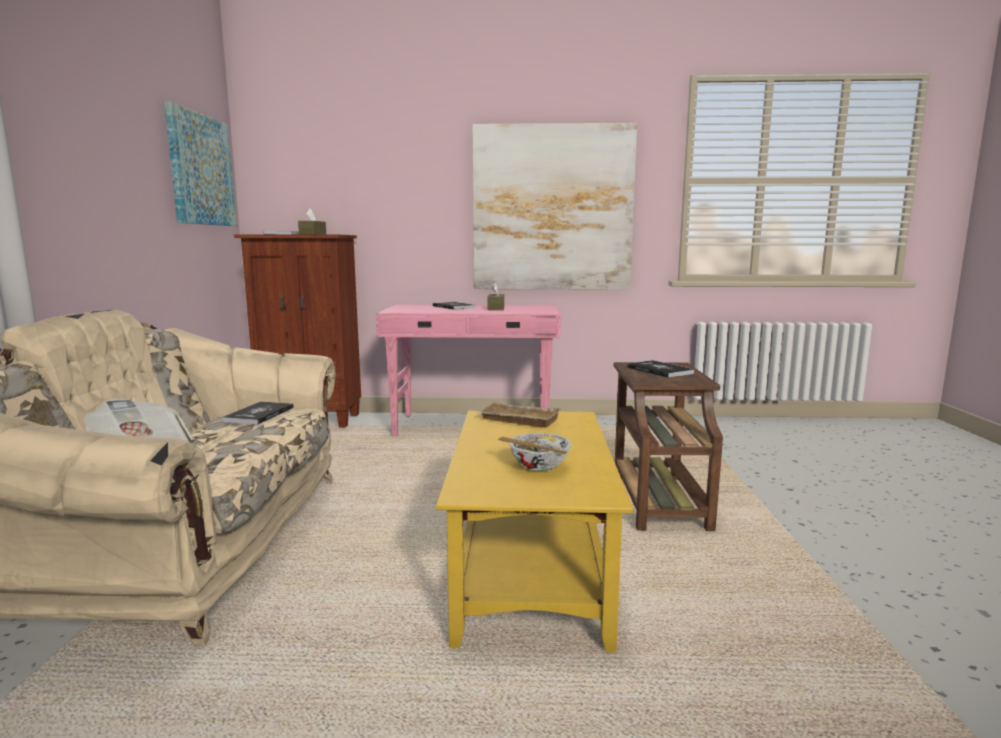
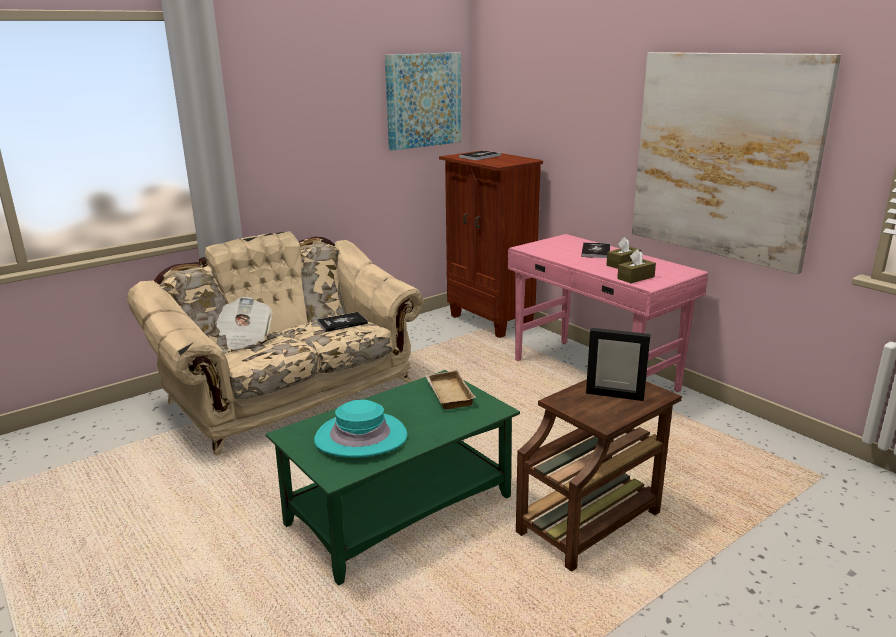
camera: 50 degrees right, 10 degrees up
brown tissue box [298,209,326,235] -> brown tissue box moved to [617,249,656,283]
yellow coffee table [436,411,634,652] -> green coffee table [266,370,520,586]
bowl [498,433,572,471] -> turquoise hat [314,400,407,458]
book [627,360,694,378] -> picture frame [586,328,651,401]

